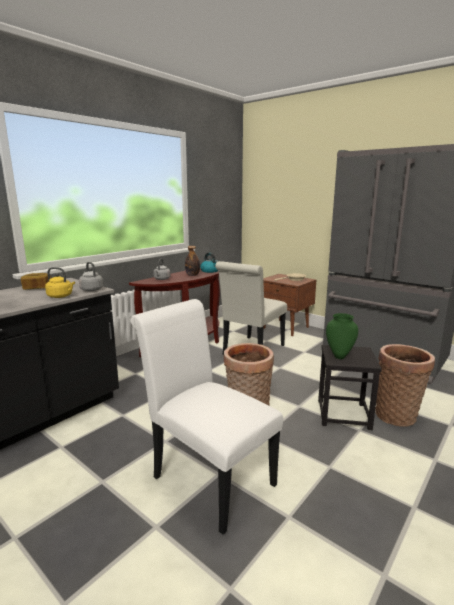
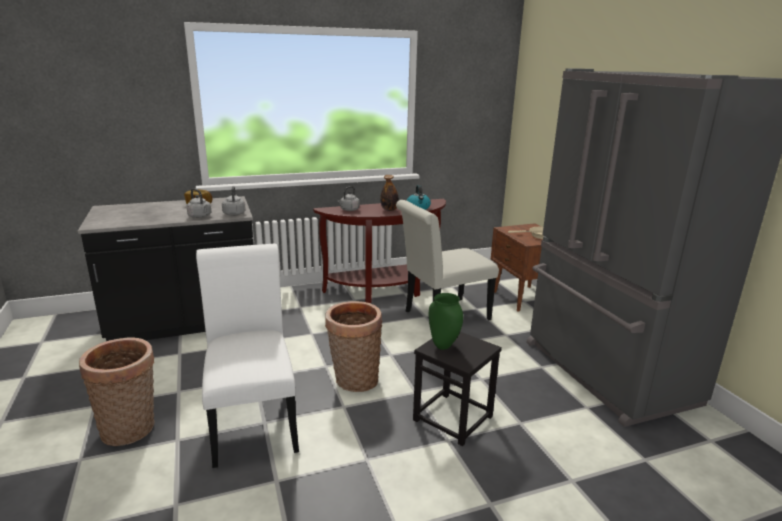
camera: 30 degrees right, 5 degrees up
yellow kettle [45,267,75,298] -> grey kettle [186,188,211,218]
basket [375,344,435,427] -> basket moved to [79,337,155,446]

